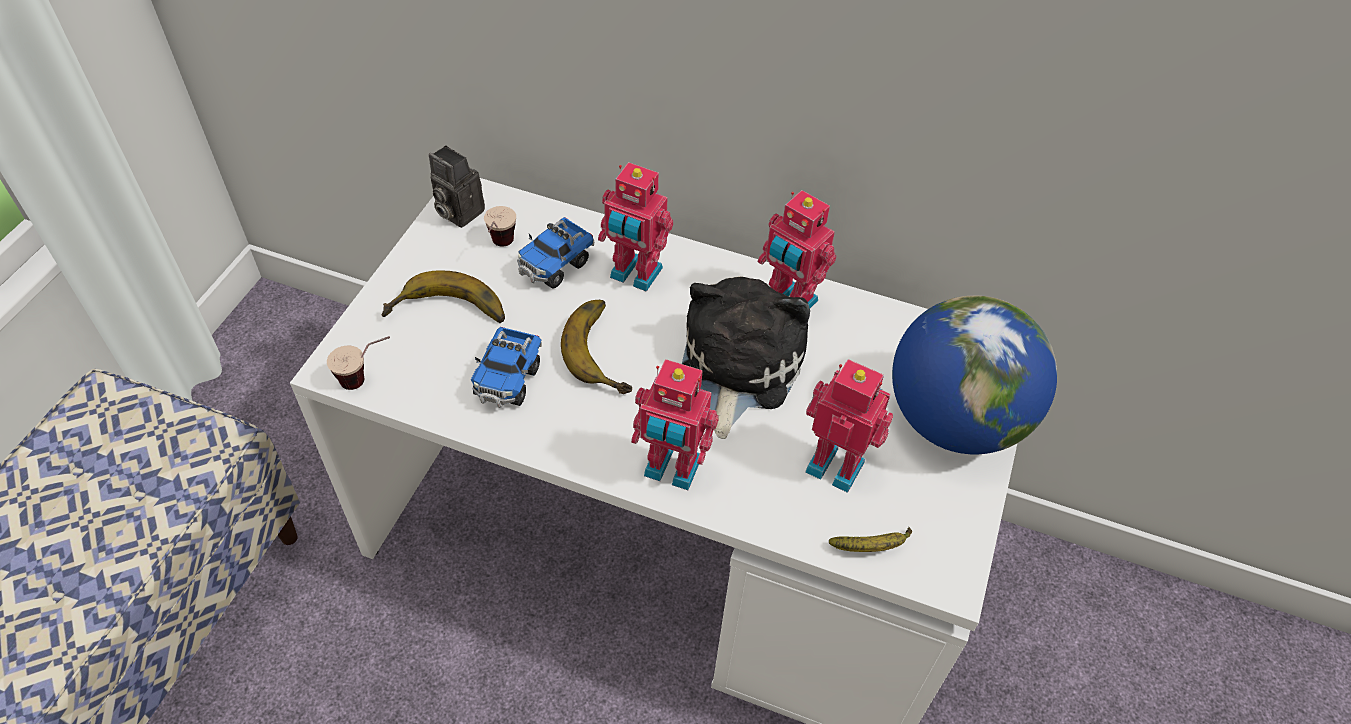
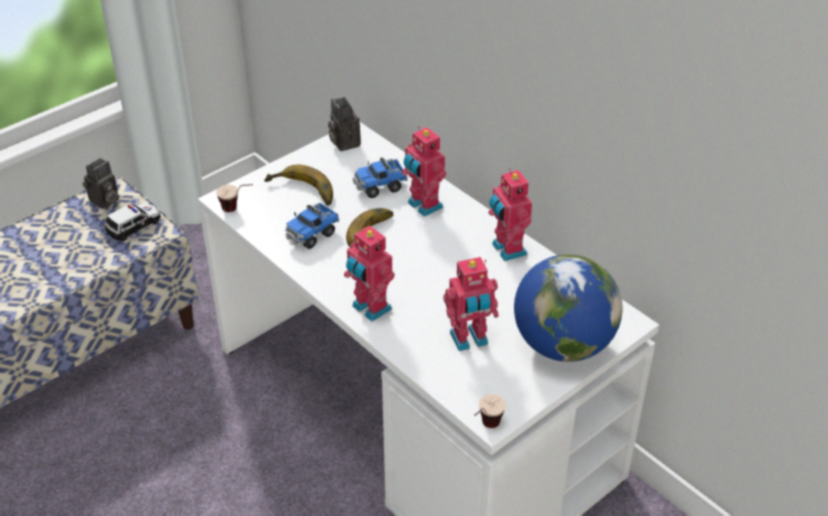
camera: 30 degrees right, 10 degrees down
cup [484,206,516,247] -> cup moved to [474,395,506,428]
plush toy [682,276,810,439] -> none
toy robot [805,359,893,493] -> toy robot turned 105 degrees clockwise [443,257,499,351]
banana [829,527,912,552] -> none
none -> camera [82,158,119,209]
none -> toy car [104,203,161,241]

